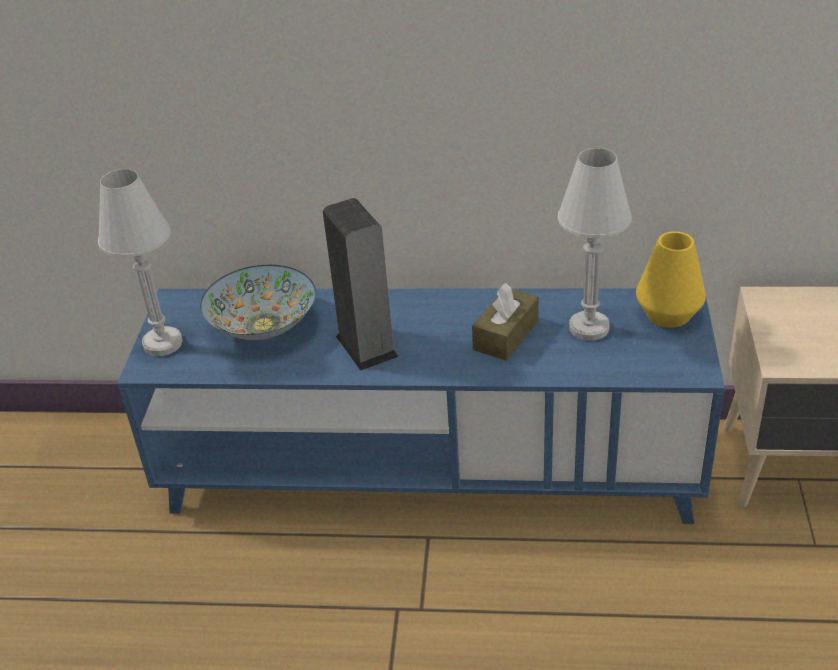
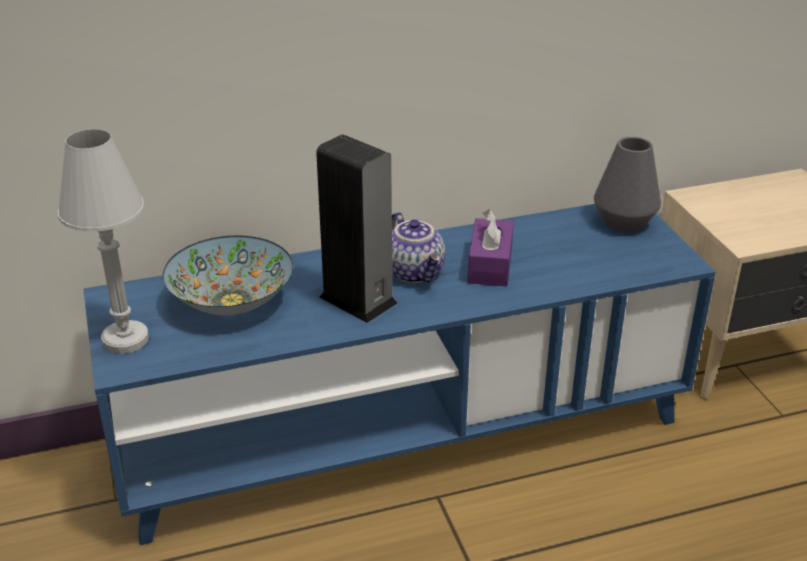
camera: 25 degrees left, 5 degrees down
brown tissue box [472,283,539,361] -> purple tissue box [467,209,514,286]
white table lamp [558,148,632,341] -> none
yellow vase [636,231,706,328] -> grey vase [594,137,661,233]
none -> teapot [392,212,445,283]

